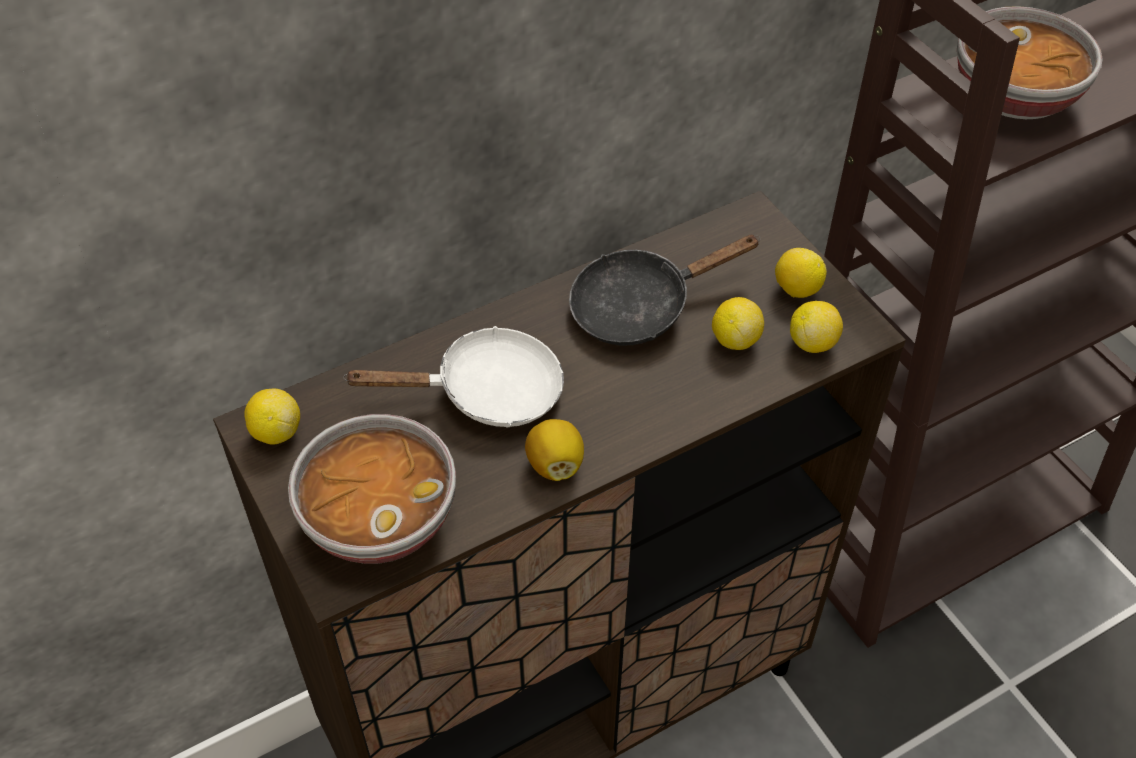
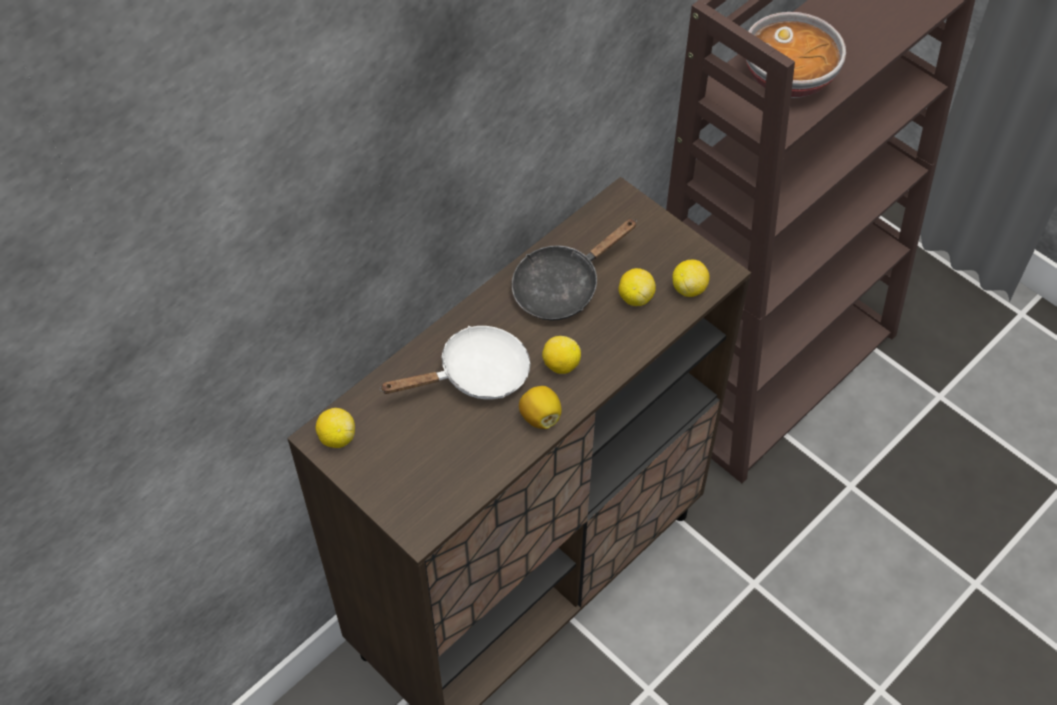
camera: 15 degrees left, 5 degrees up
bowl [288,414,456,564] -> none
lemon [775,248,827,298] -> lemon moved to [542,336,581,374]

